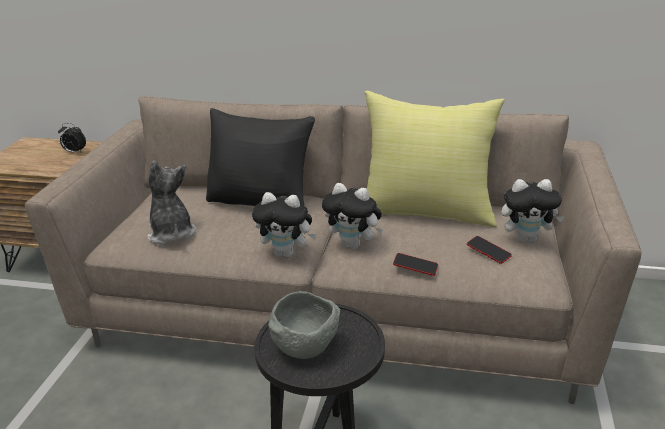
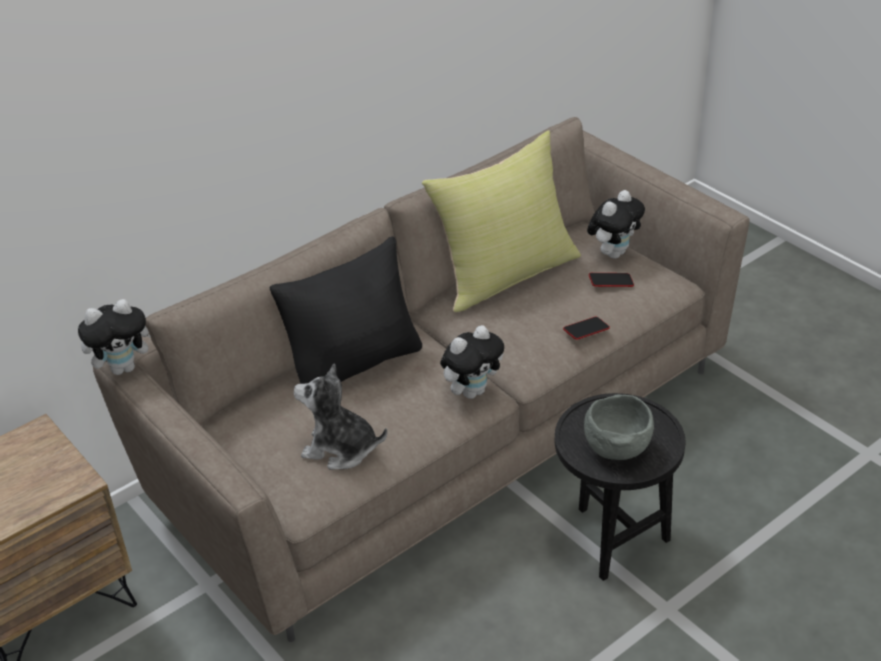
camera: 50 degrees left, 10 degrees up
alarm clock [58,123,86,153] -> none
plush toy [322,183,383,249] -> plush toy moved to [78,299,151,375]

